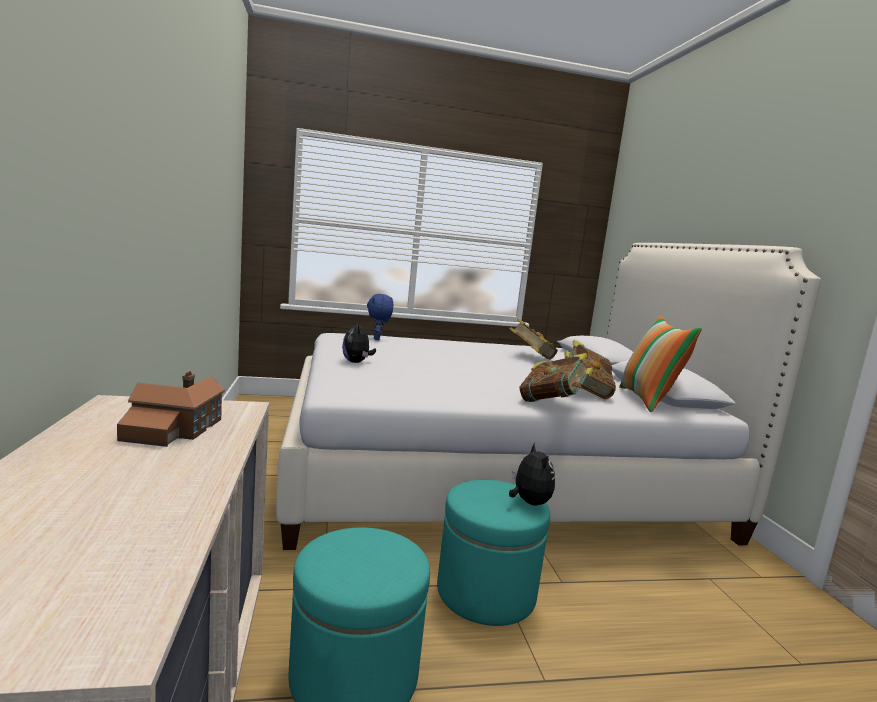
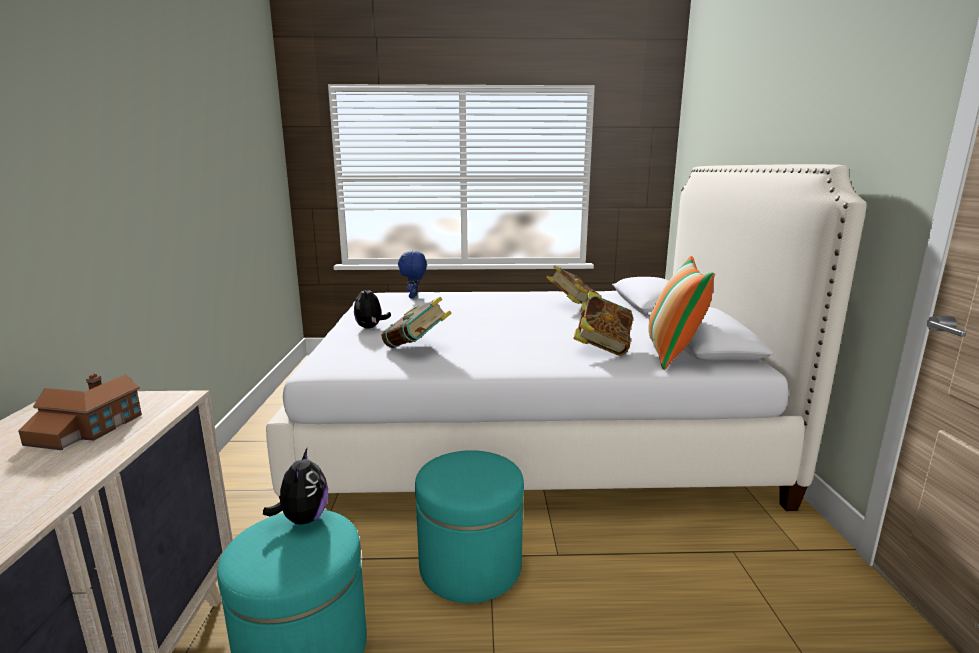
camera: 10 degrees right, 5 degrees up
plush toy [509,442,555,506] -> plush toy moved to [263,448,328,525]
book [519,353,593,402] -> book moved to [381,297,451,348]

